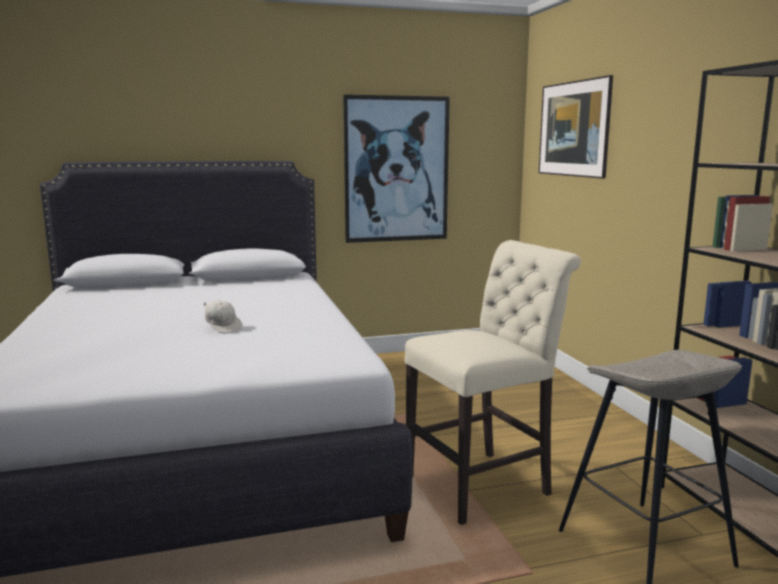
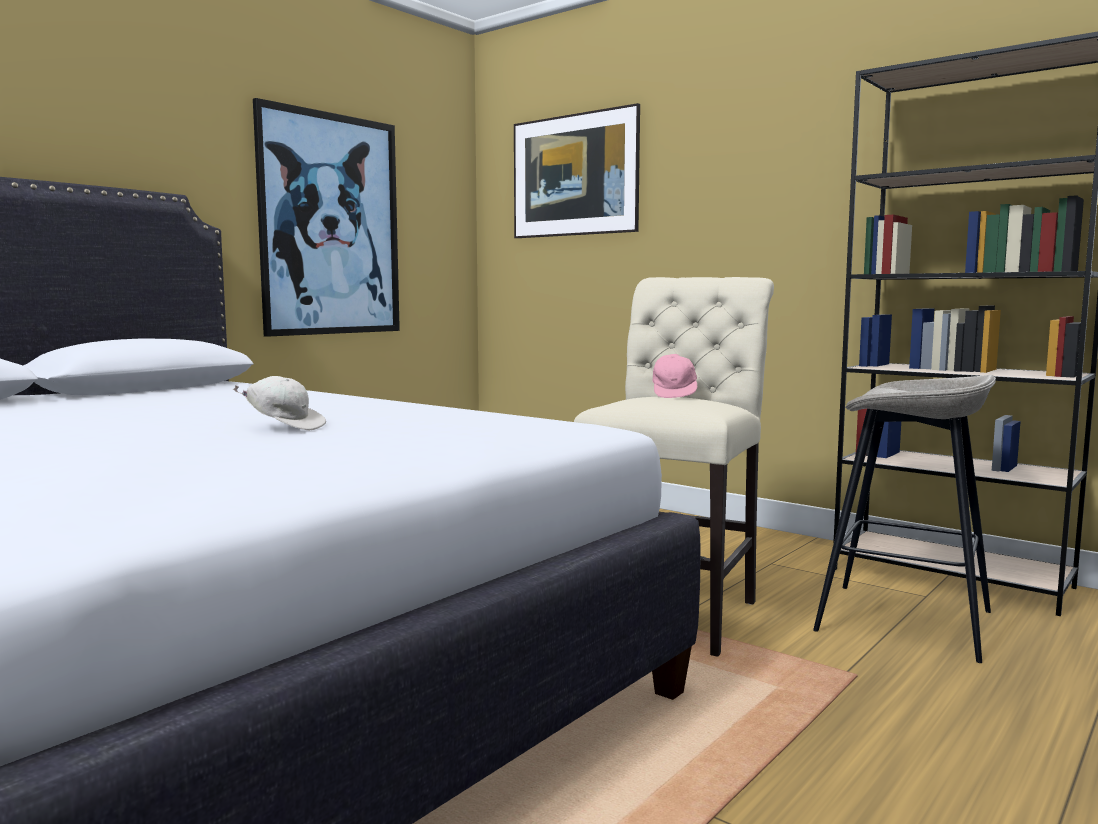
camera: 35 degrees left, 5 degrees down
none -> pink cap [653,354,697,398]

